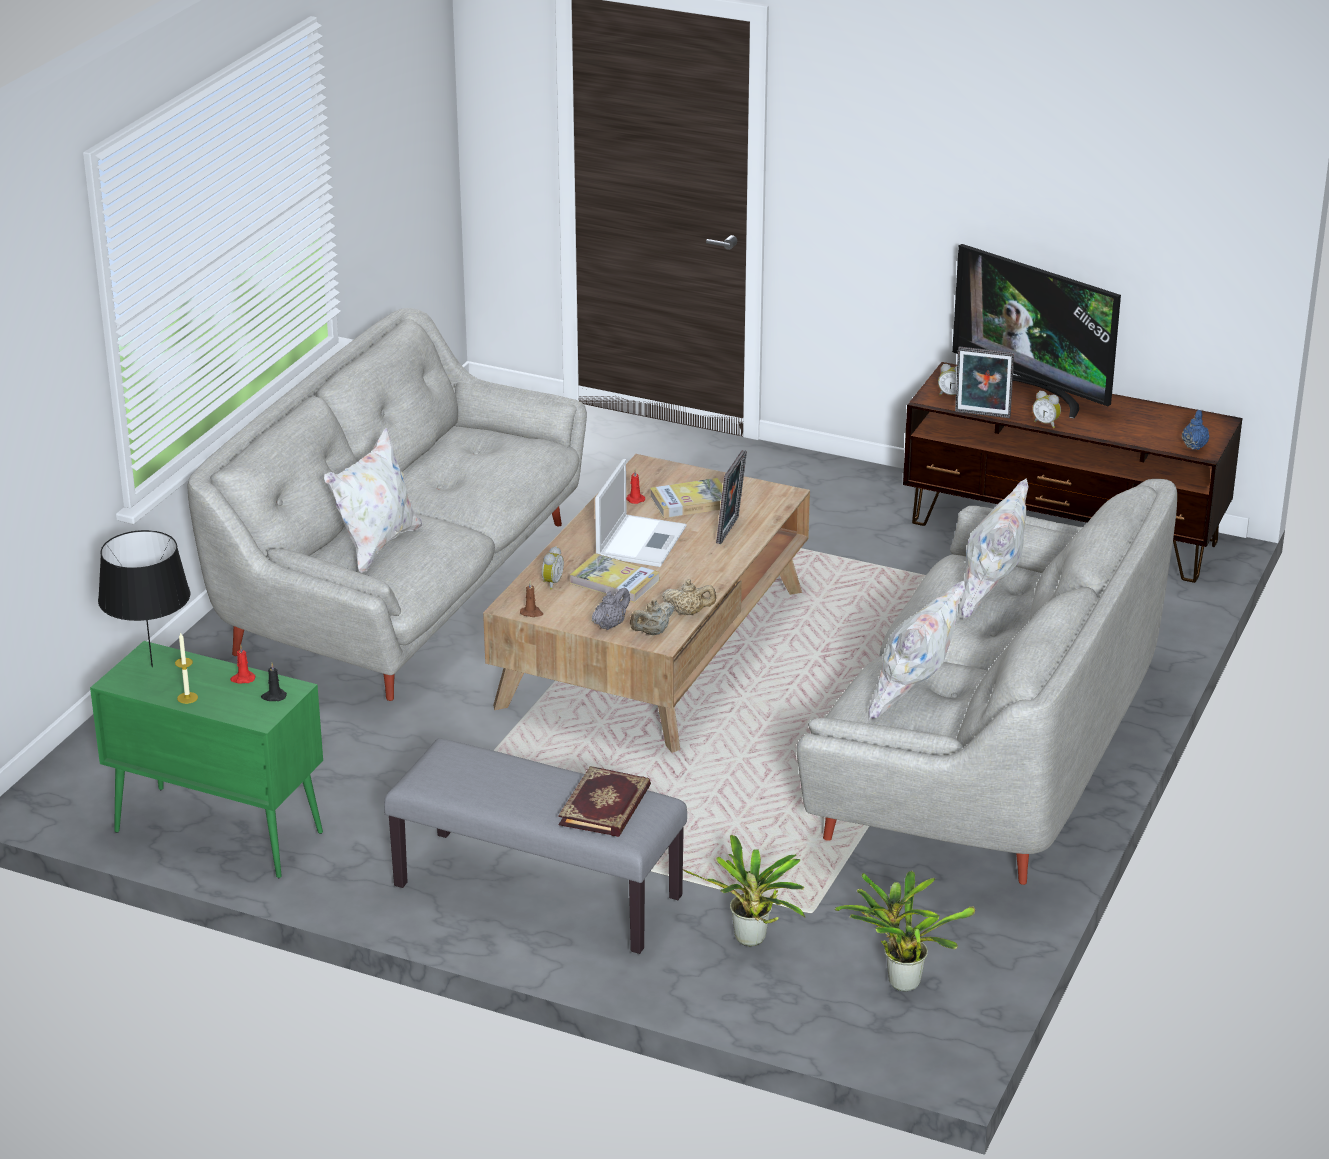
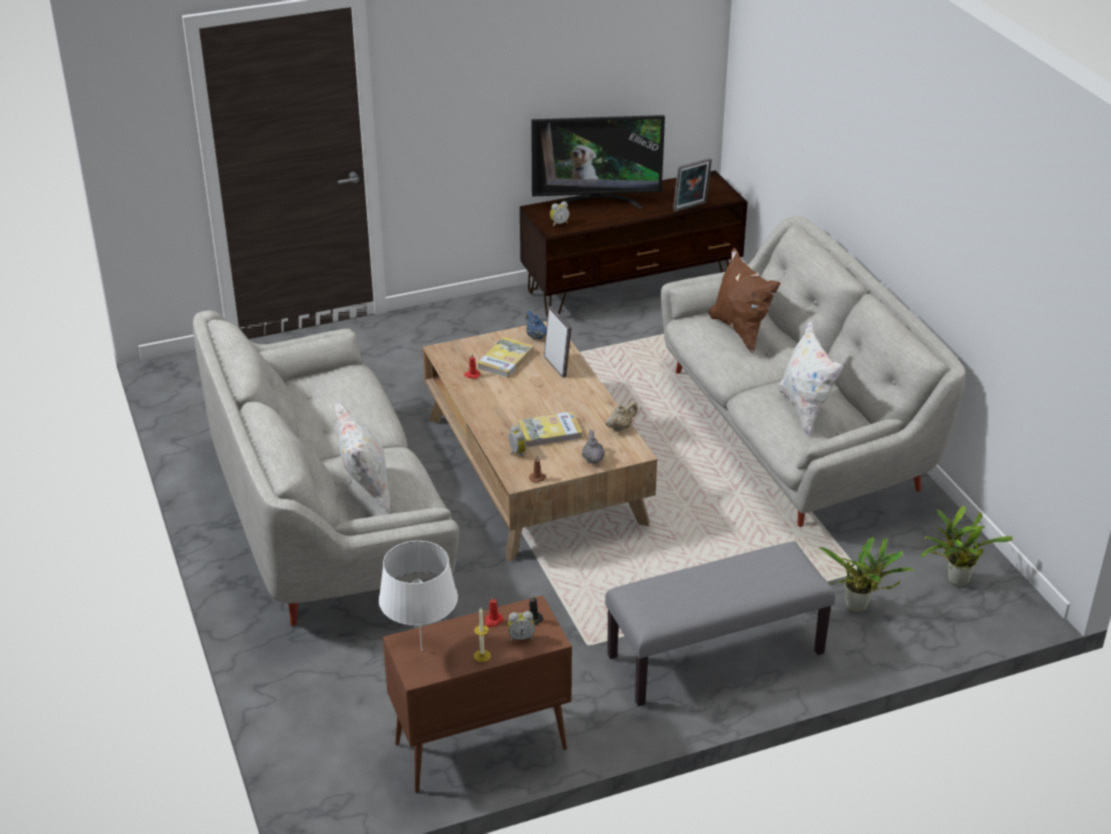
camera: 45 degrees left, 5 degrees up
green cabinet [90,641,323,878] -> brown cabinet [383,595,572,793]
black table lamp [98,530,191,667] -> white table lamp [379,541,458,651]
book [558,766,651,837] -> none
laptop [595,459,687,567] -> none
beige teapot [630,600,674,635] -> none
picture frame [955,347,1014,418] -> picture frame moved to [673,158,712,212]
white pillow [960,478,1029,619] -> brown pillow [708,248,781,353]
alarm clock [1033,391,1061,428] -> alarm clock moved to [507,611,535,642]
blue teapot [1182,410,1209,450] -> blue teapot moved to [525,311,547,340]

